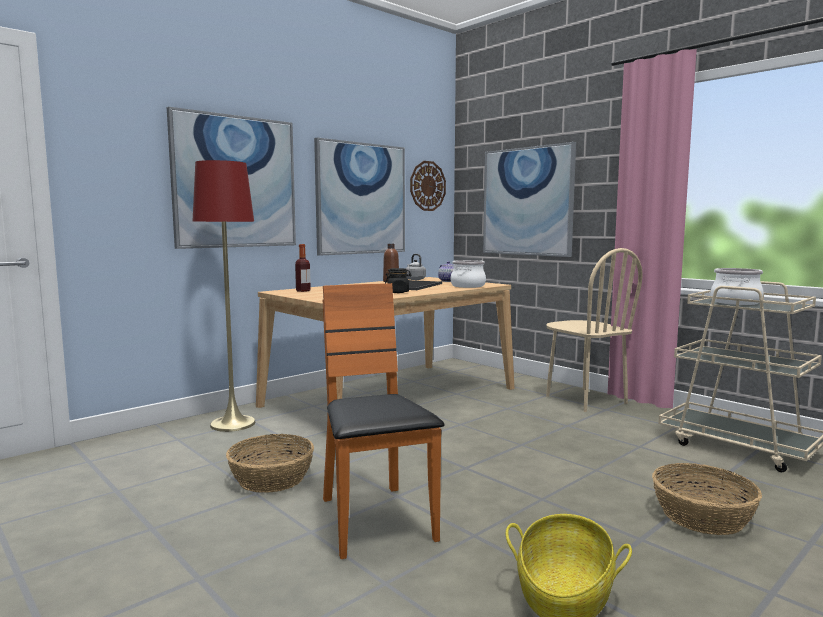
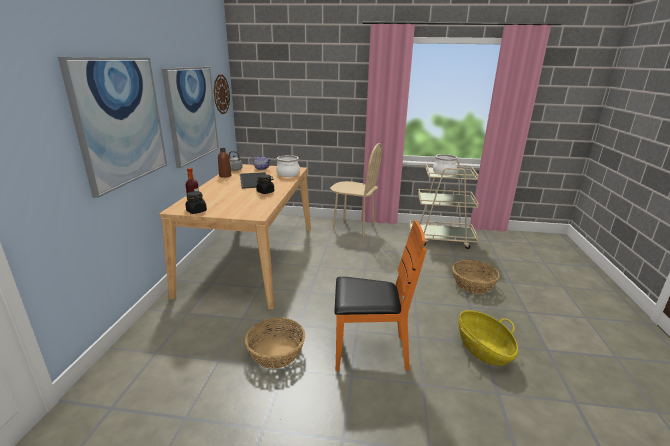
camera: 40 degrees left, 15 degrees up
red floor lamp [192,160,256,432] -> none
orange chair [323,283,444,559] -> orange chair turned 150 degrees clockwise [335,220,427,371]
picture [483,142,576,257] -> none
none -> black jar [185,191,207,214]

